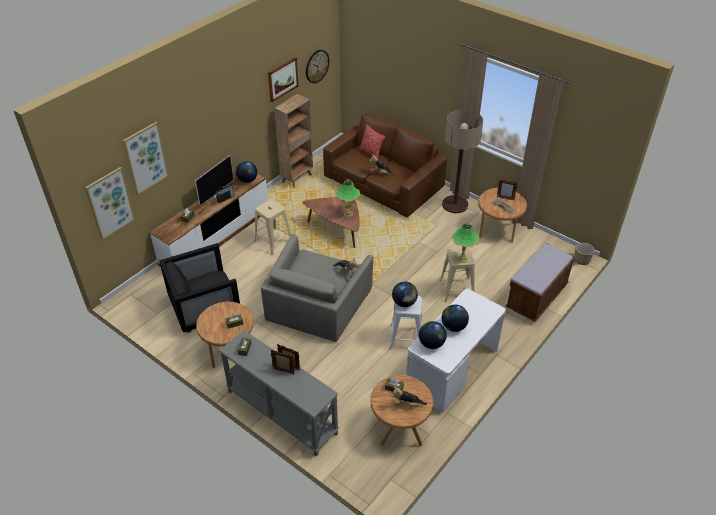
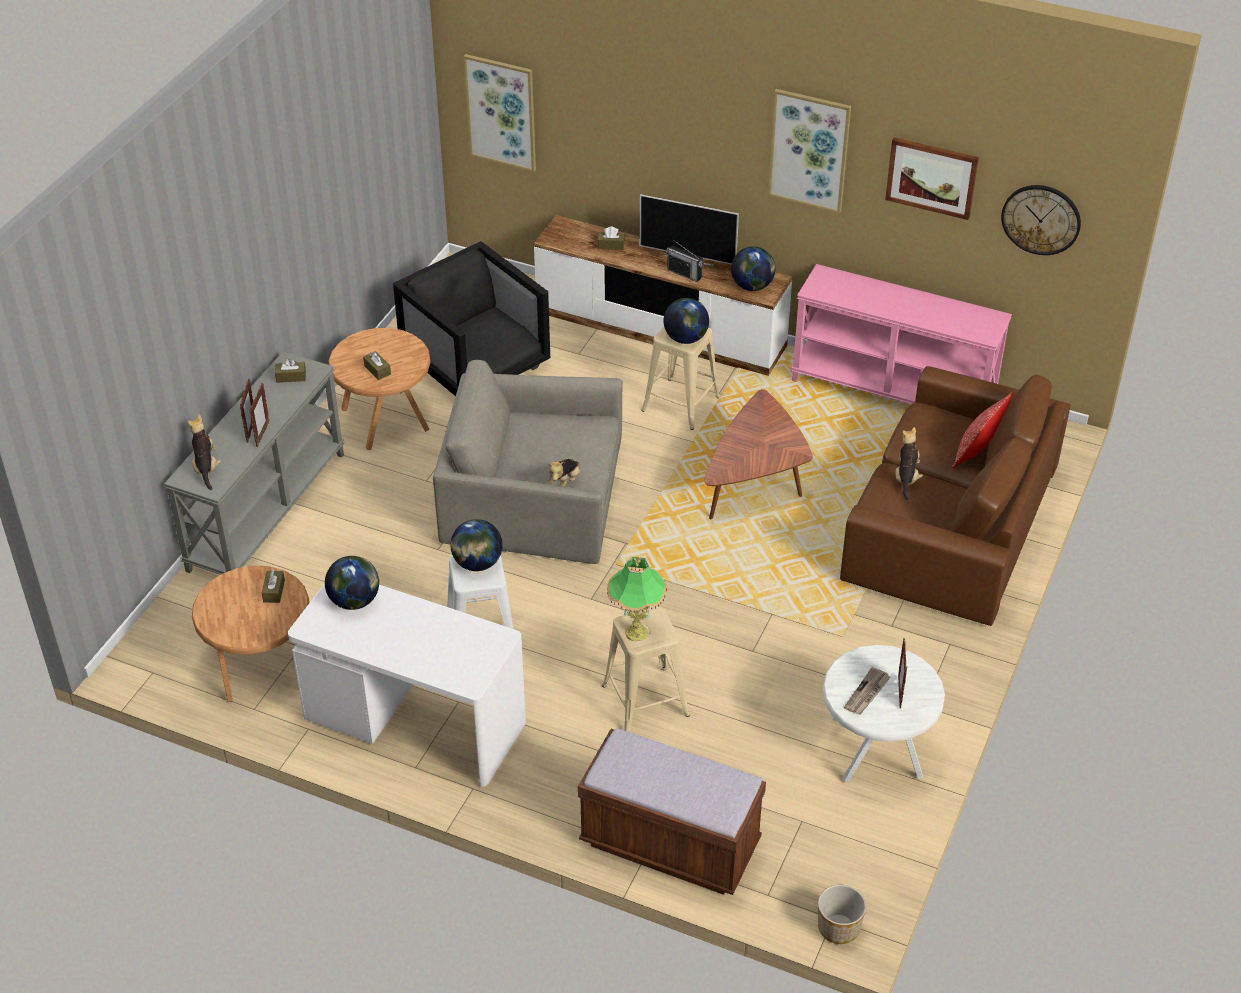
camera: 75 degrees right, 0 degrees up
picture [123,122,169,195] -> picture moved to [768,89,851,213]
brown bookcase [274,94,313,188] -> pink console table [791,264,1012,404]
table lamp [336,179,360,217] -> none
plush toy [391,387,427,407] -> plush toy moved to [188,414,221,490]
floor lamp [442,109,483,213] -> none
globe [442,305,469,332] -> globe moved to [664,298,709,344]
brown side table [478,188,527,242] -> white side table [823,645,945,783]

